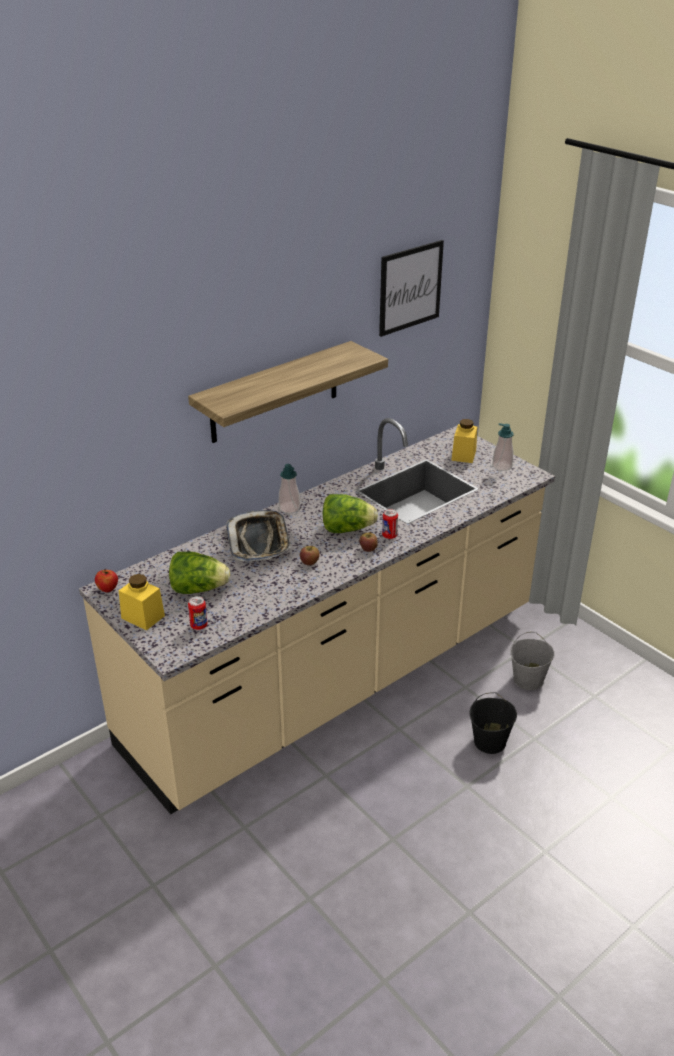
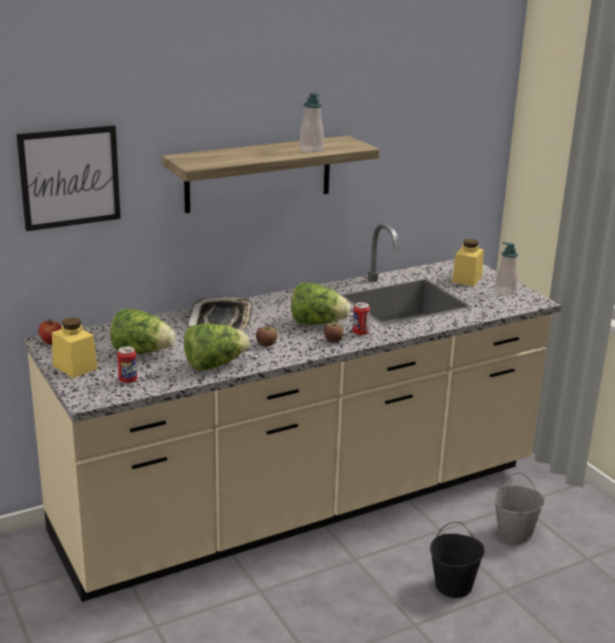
camera: 10 degrees right, 10 degrees down
soap dispenser [279,464,300,514] -> soap dispenser moved to [300,93,324,152]
picture [379,240,444,337] -> picture moved to [16,125,121,231]
none -> lettuce [184,323,250,370]

